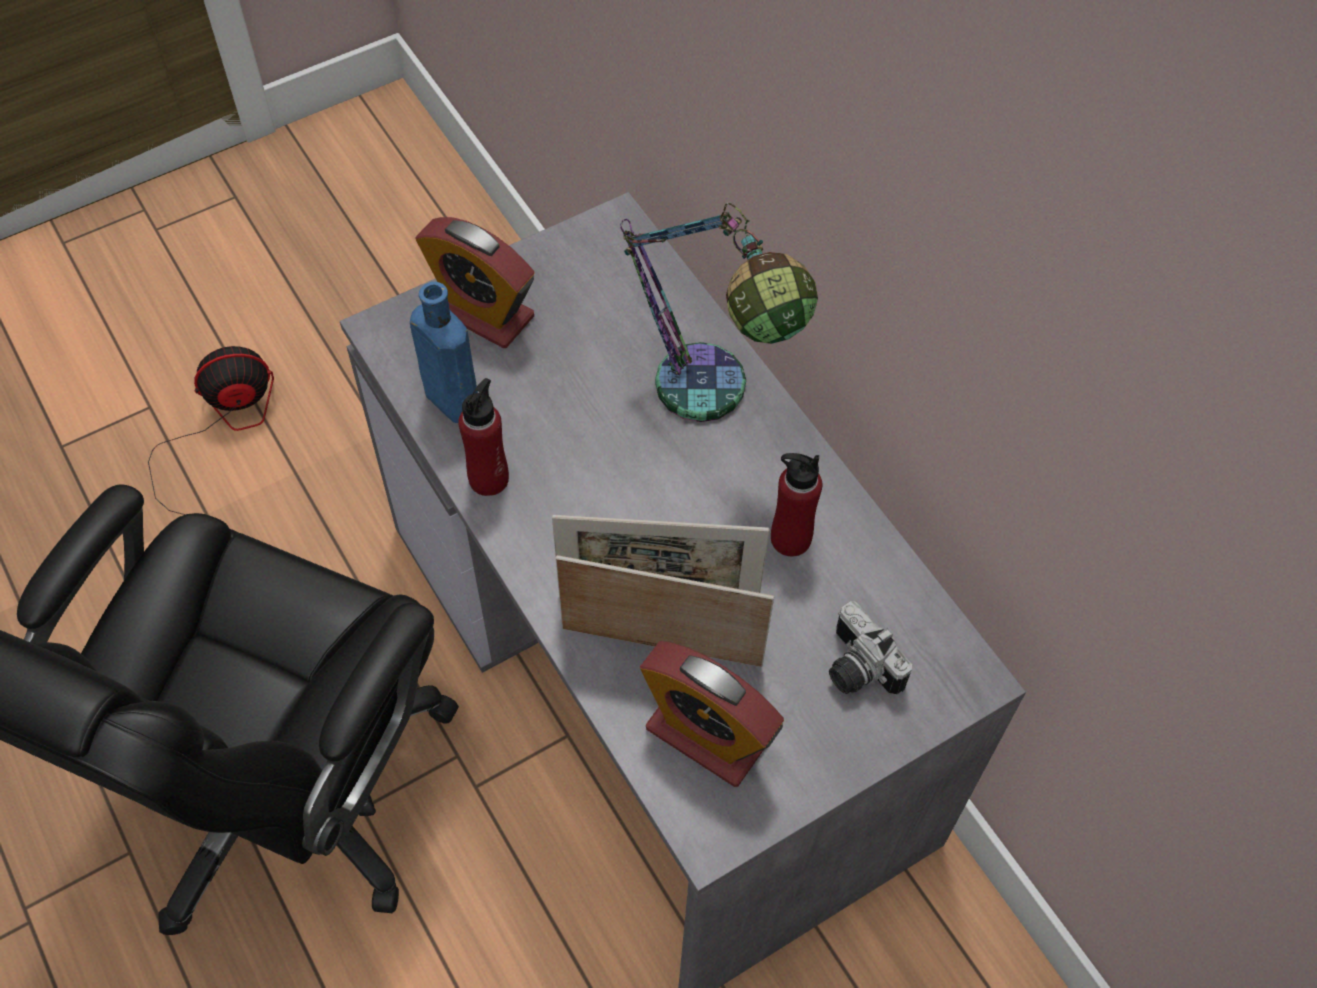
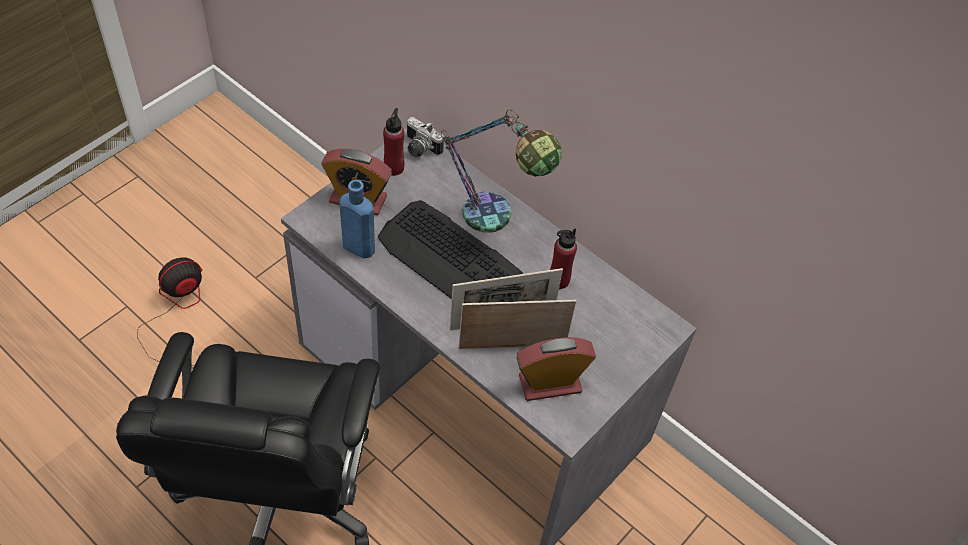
camera: 20 degrees left, 5 degrees down
red bottle [458,378,509,496] -> red bottle moved to [383,108,404,176]
alarm clock [640,641,784,787] -> alarm clock turned 150 degrees clockwise [516,337,596,401]
camera [829,601,912,695] -> camera moved to [406,117,444,157]
none -> keyboard [378,200,523,299]

